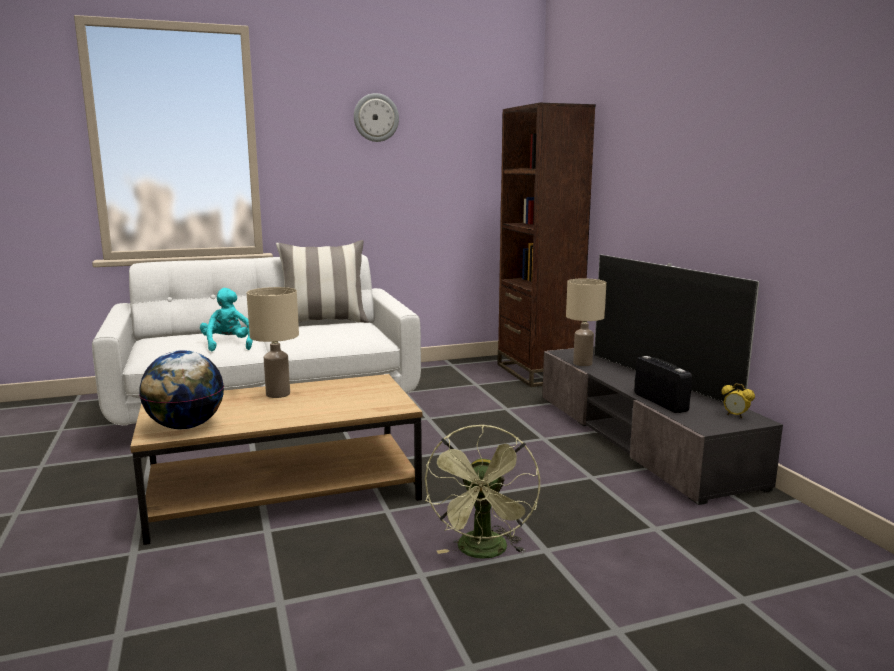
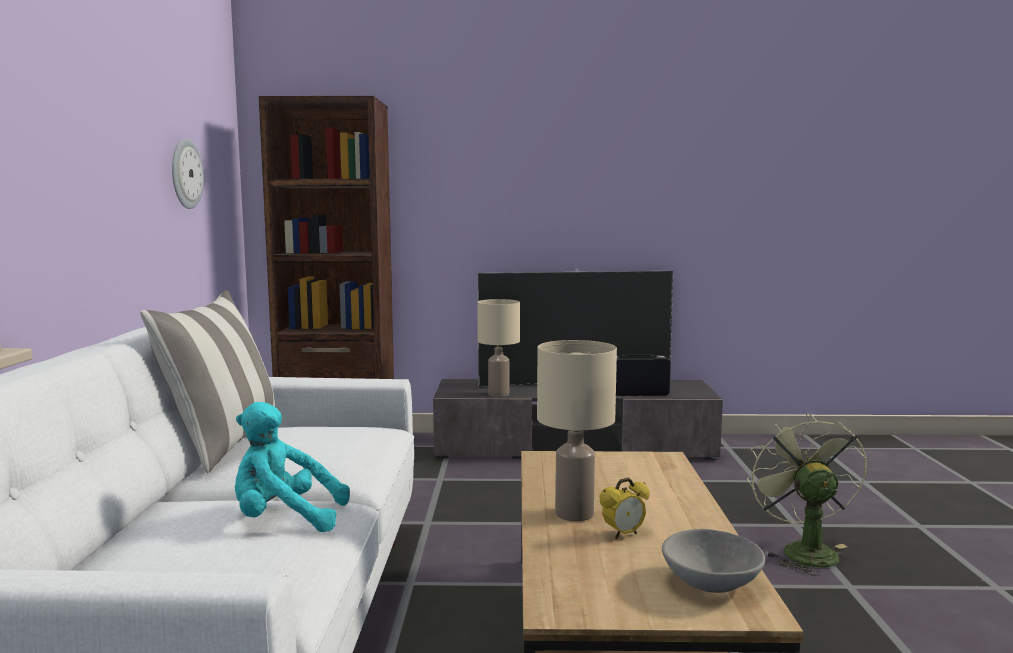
camera: 70 degrees left, 5 degrees down
globe [139,350,224,429] -> grey bowl [662,529,765,593]
wall clock [354,93,399,142] -> wall clock moved to [172,138,204,209]
green fan [425,424,540,559] -> green fan turned 120 degrees counterclockwise [747,413,867,576]
alarm clock [722,383,755,418] -> alarm clock moved to [599,477,650,539]

